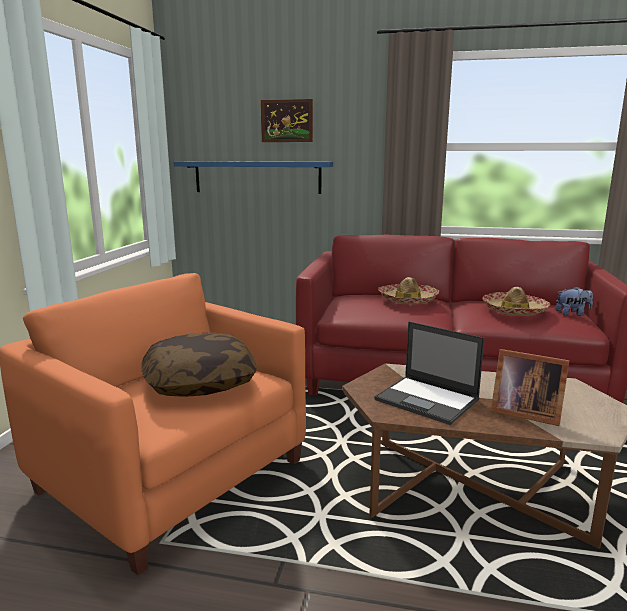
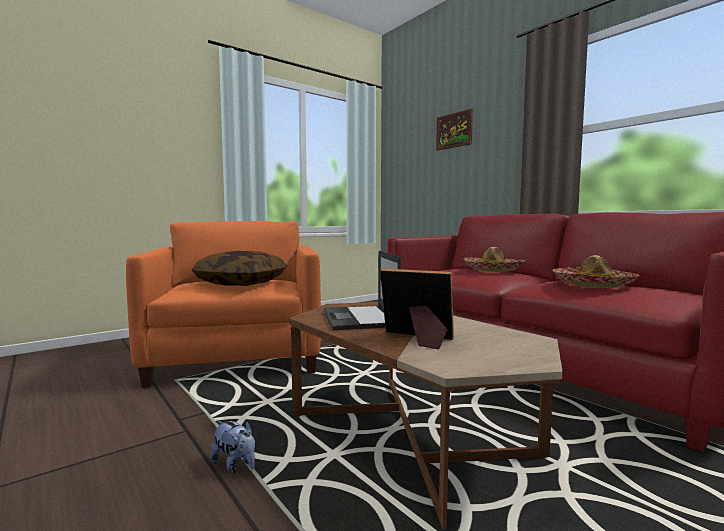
camera: 40 degrees right, 10 degrees down
blue shelf [173,161,333,194] -> none
picture frame [491,349,569,426] -> picture frame turned 135 degrees clockwise [380,268,454,349]
plush toy [555,286,593,316] -> plush toy moved to [210,421,255,474]

